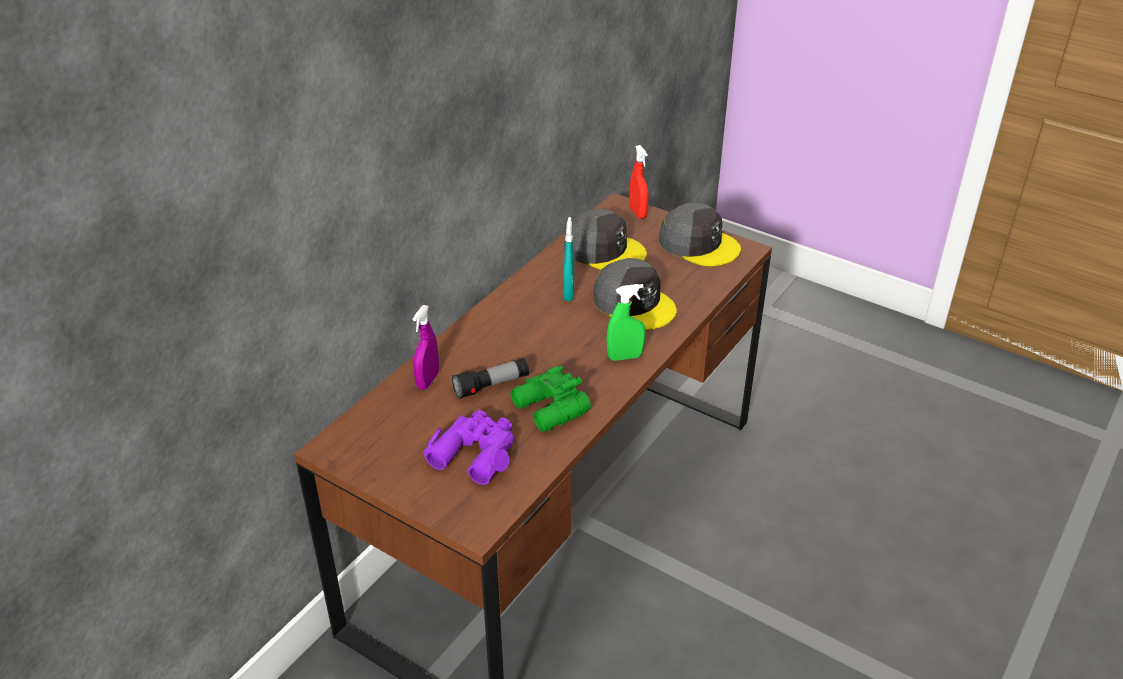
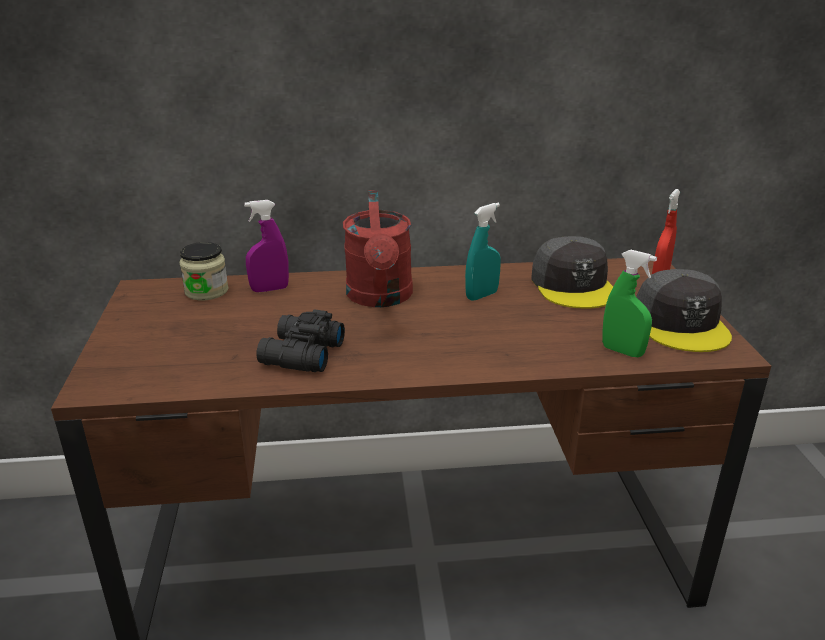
camera: 50 degrees right, 10 degrees down
purple binoculars [423,410,514,485] -> none
flashlight [452,358,529,399] -> none
green binoculars [511,366,591,432] -> black binoculars [256,309,345,372]
grey cap [593,258,677,330] -> none
green spray bottle [607,284,646,361] -> green spray bottle moved to [602,250,657,357]
none -> jar [180,242,229,300]
none -> red watering can [343,190,413,307]

